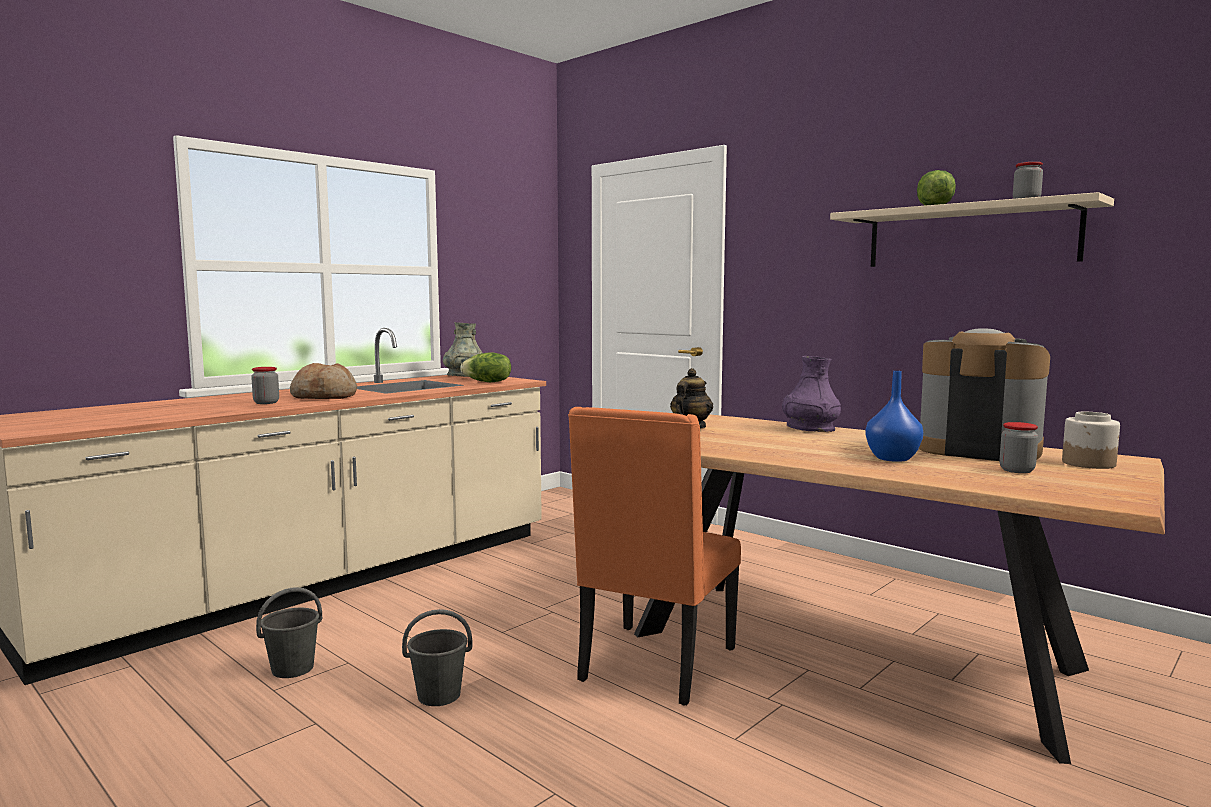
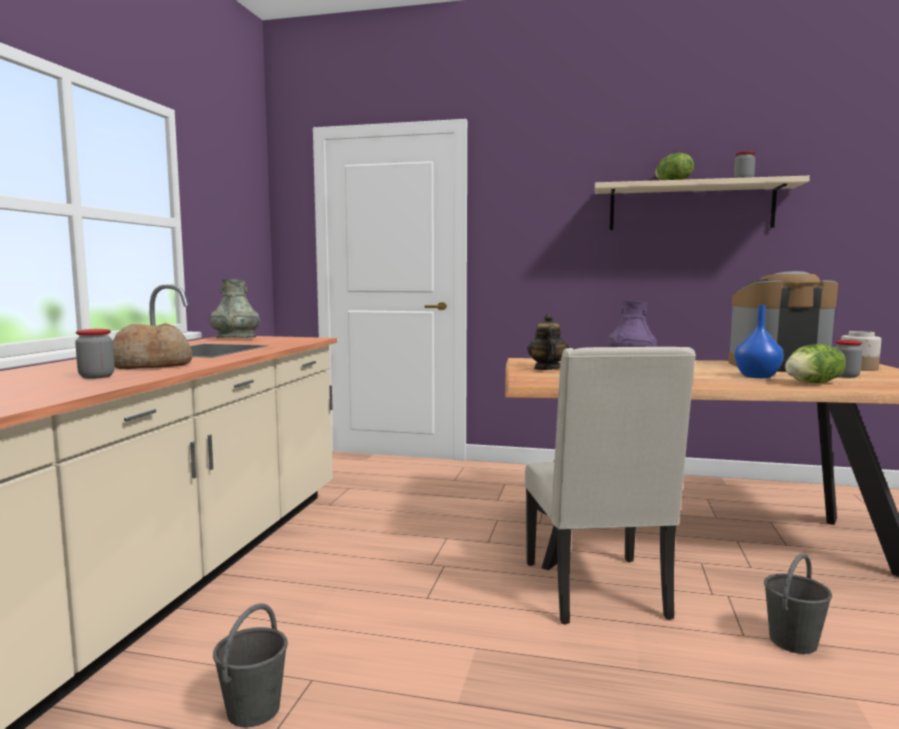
camera: 30 degrees left, 0 degrees up
grey bucket [402,609,472,706] -> grey bucket moved to [764,553,832,654]
lettuce [461,352,511,382] -> lettuce moved to [785,344,846,383]
orange chair [568,407,741,706] -> beige chair [525,347,696,625]

